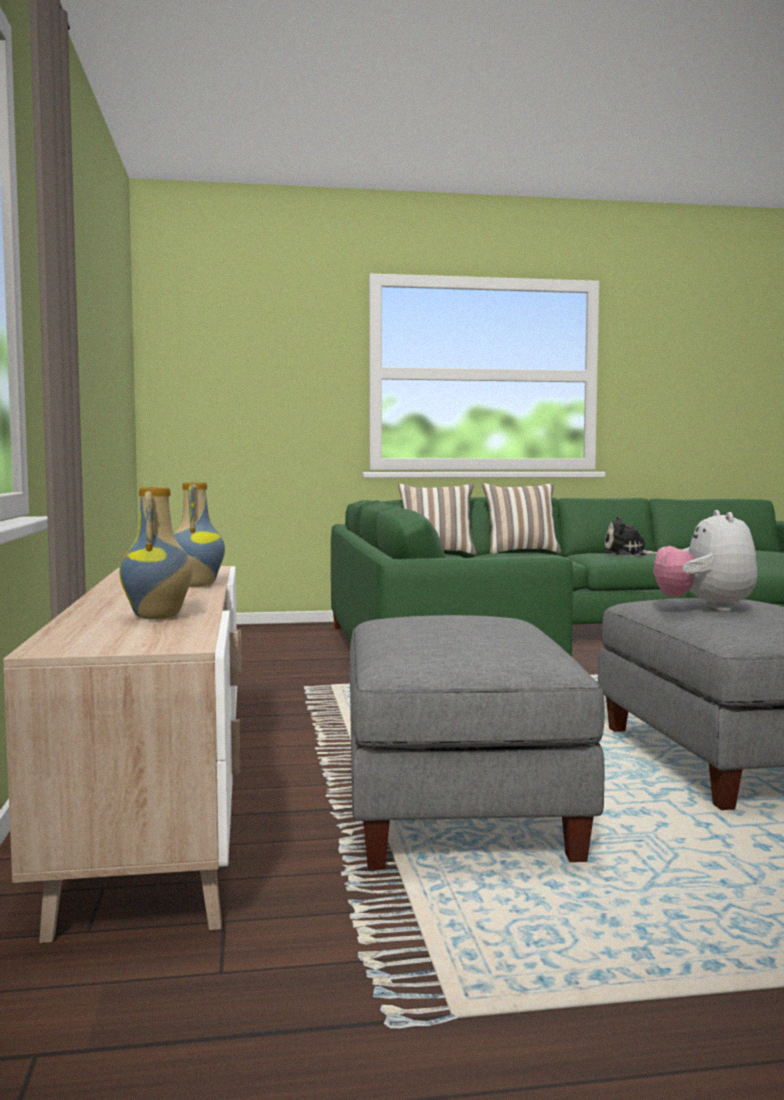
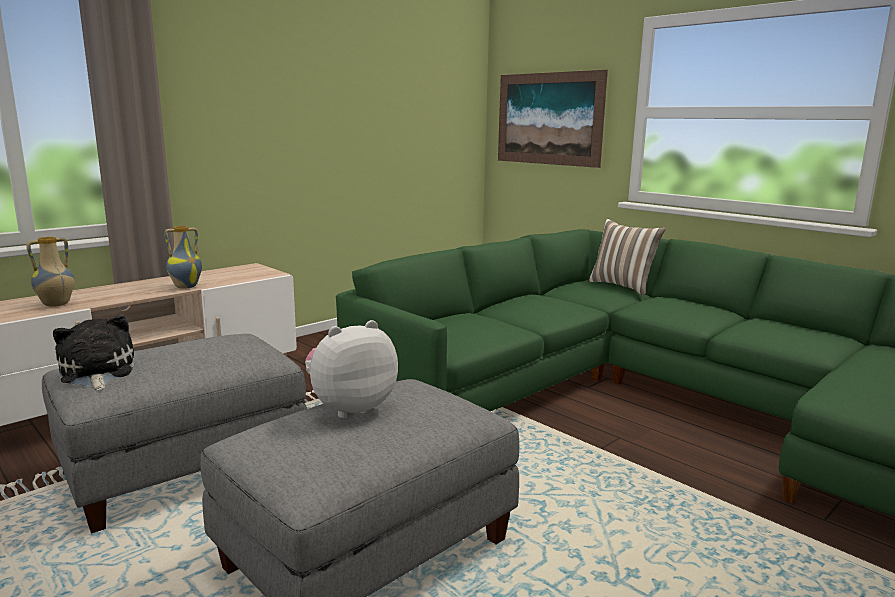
camera: 55 degrees right, 10 degrees up
pillow [482,483,561,554] -> none
plush toy [605,516,657,556] -> plush toy moved to [53,315,135,390]
none -> picture [498,70,608,168]

